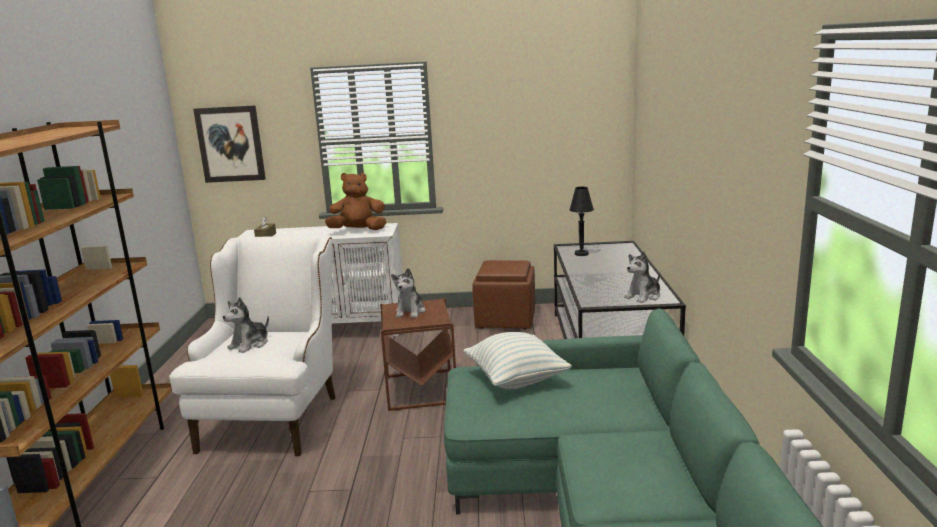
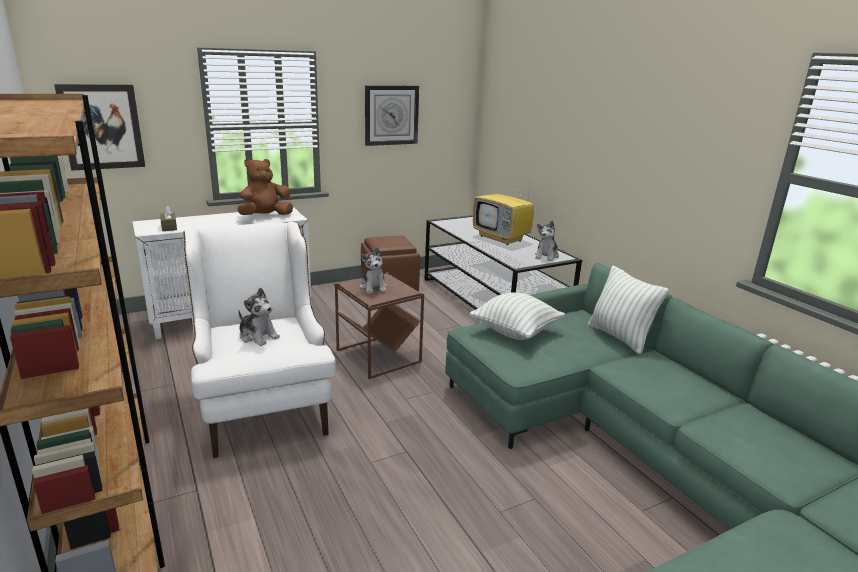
camera: 30 degrees left, 5 degrees up
plush toy [223,297,269,353] -> plush toy turned 60 degrees counterclockwise [238,287,280,346]
black table lamp [570,187,594,256] -> none
none -> wall clock [365,85,419,146]
none -> television [473,175,534,245]
none -> pillow [588,266,669,354]

